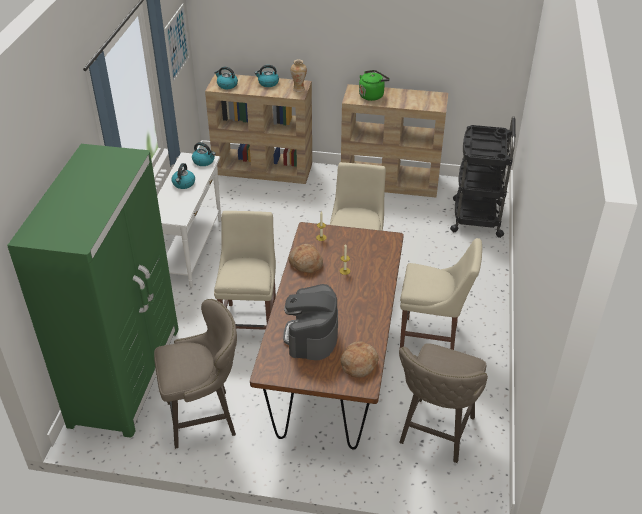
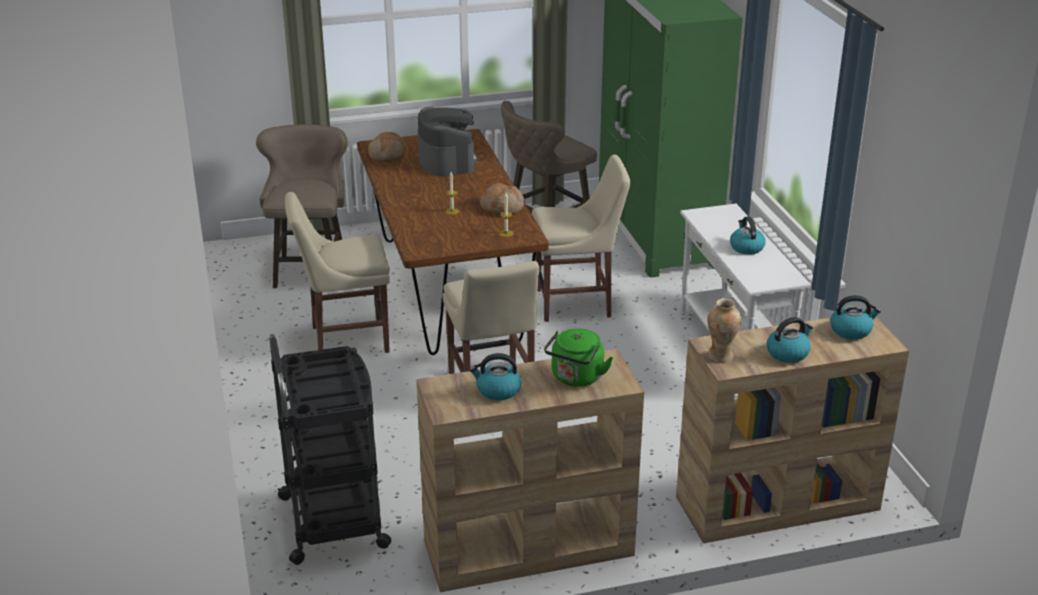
camera: 155 degrees right, 10 degrees down
picture [164,3,190,84] -> none
kettle [192,142,216,166] -> kettle moved to [469,353,522,401]
beige chair [214,211,276,330] -> beige chair turned 75 degrees counterclockwise [532,155,631,322]

